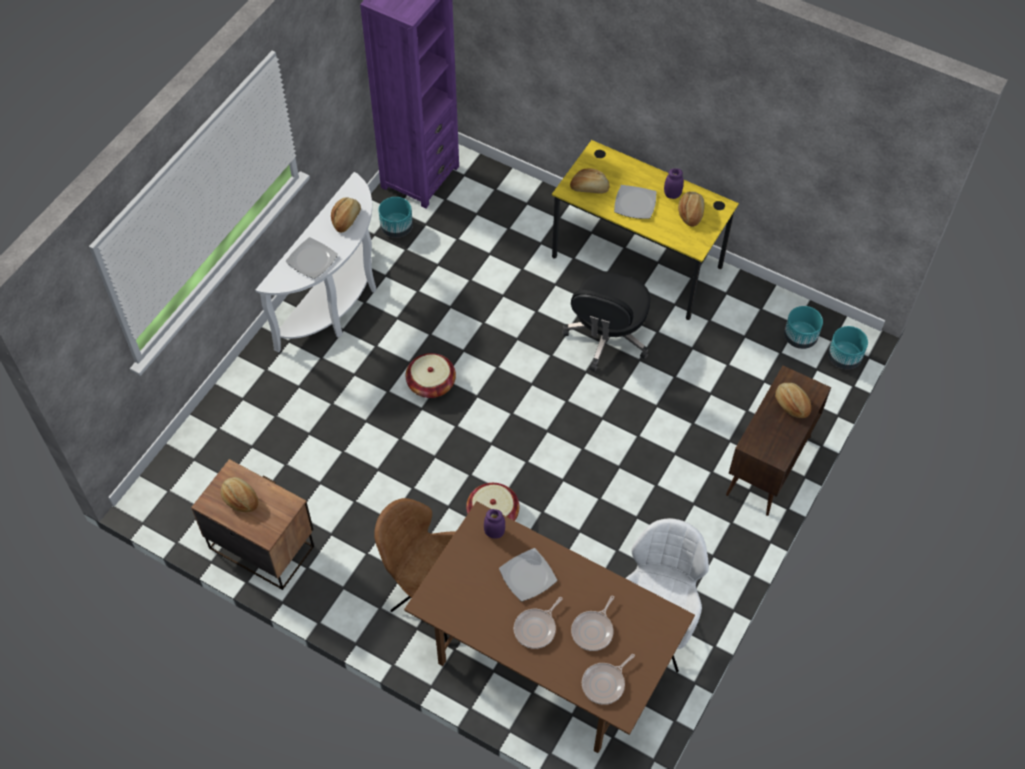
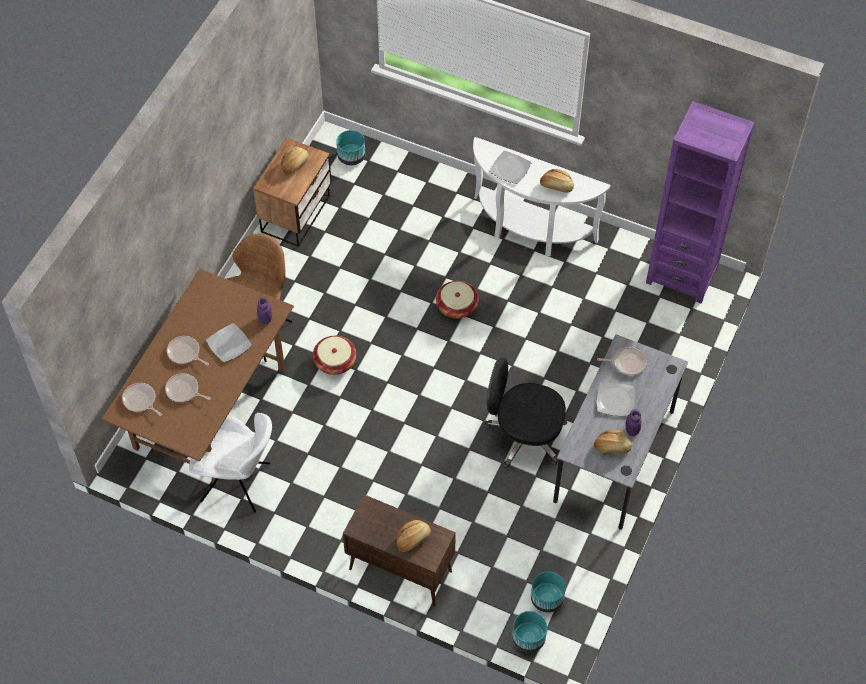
camera: 85 degrees right, 0 degrees up
turquoise planter [378,197,413,238] -> turquoise planter moved to [336,130,366,165]
yellow desk [552,140,739,320] -> grey desk [553,334,688,530]
bread [570,169,609,194] -> frying pan [597,347,647,376]

